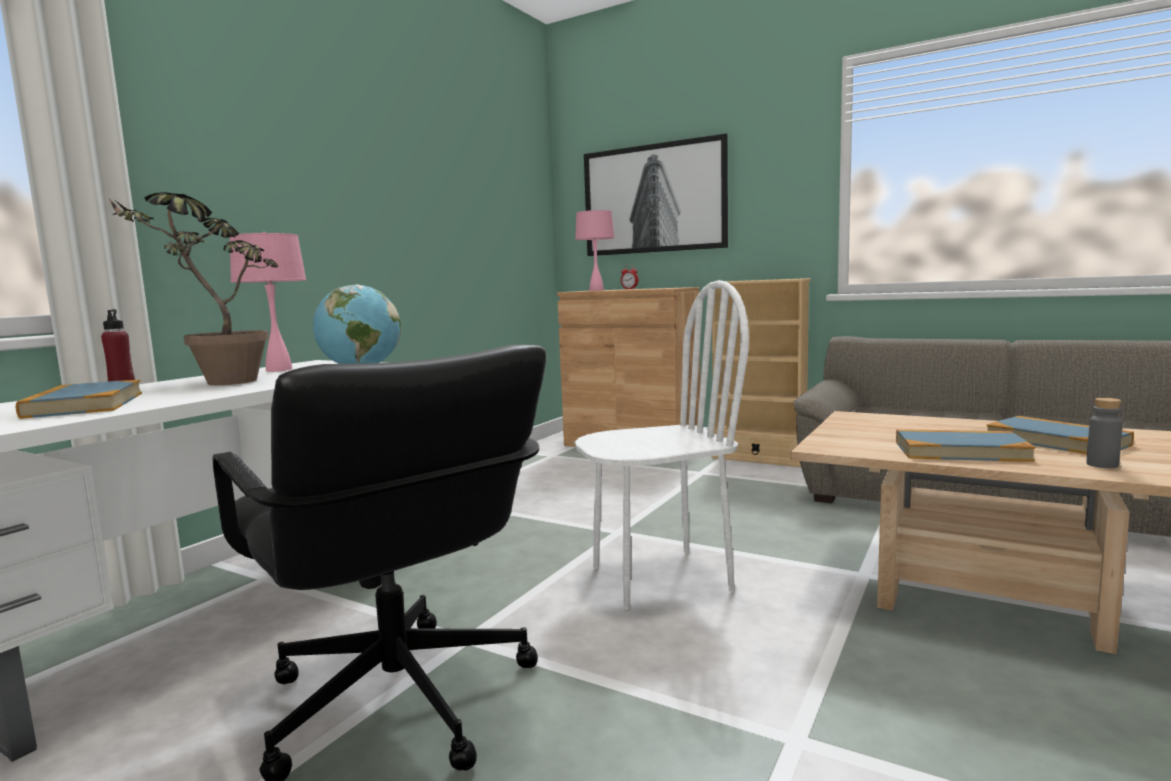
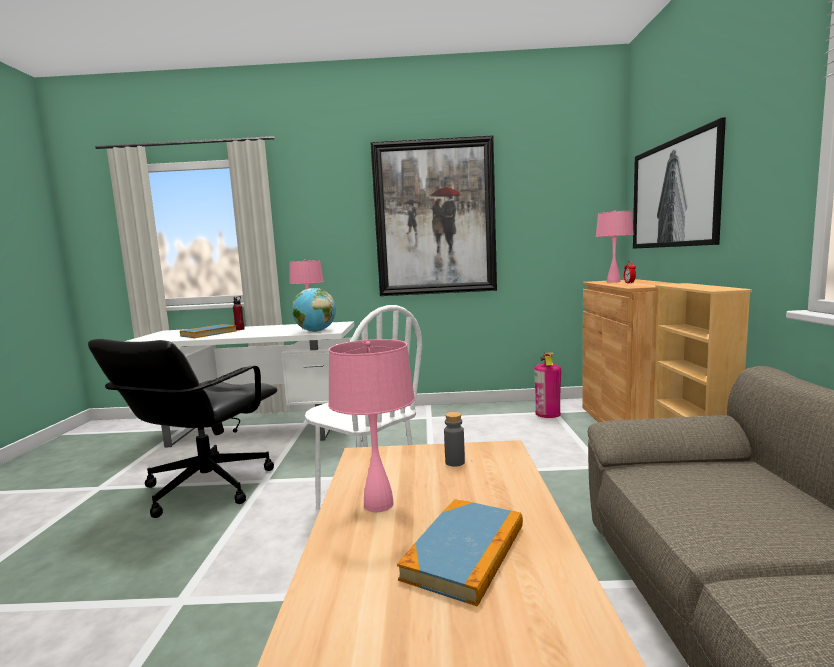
camera: 60 degrees right, 0 degrees up
potted plant [109,193,278,385] -> none
book [896,429,1035,462] -> pink table lamp [328,339,415,512]
grey bottle [1086,398,1123,468] -> grey bottle moved to [444,412,465,467]
none -> picture [370,135,497,296]
none -> fire extinguisher [534,353,561,418]

